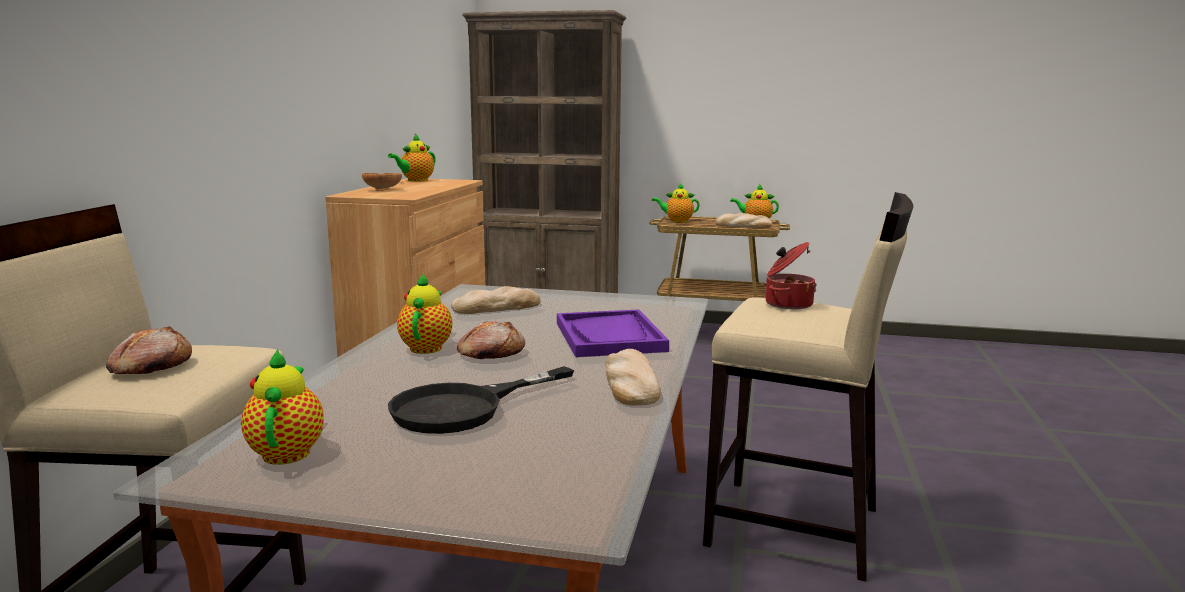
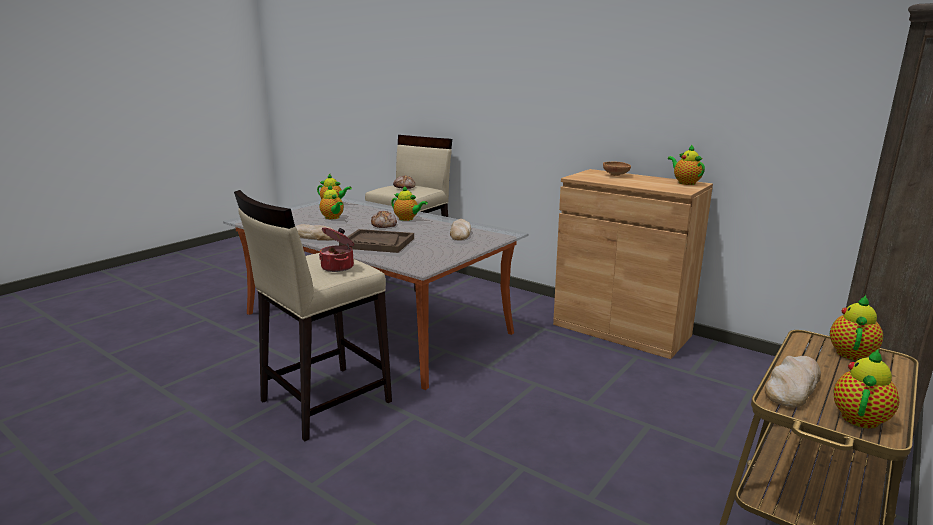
camera: 115 degrees right, 5 degrees up
black frying pan [388,366,574,434] -> teapot [319,185,344,219]
purple tray [557,309,669,357] -> brown tray [339,229,414,253]

